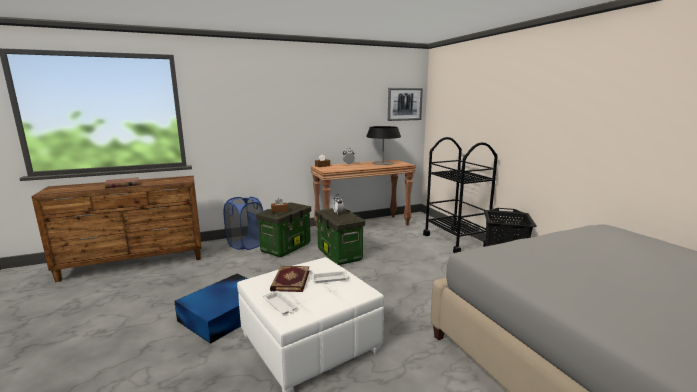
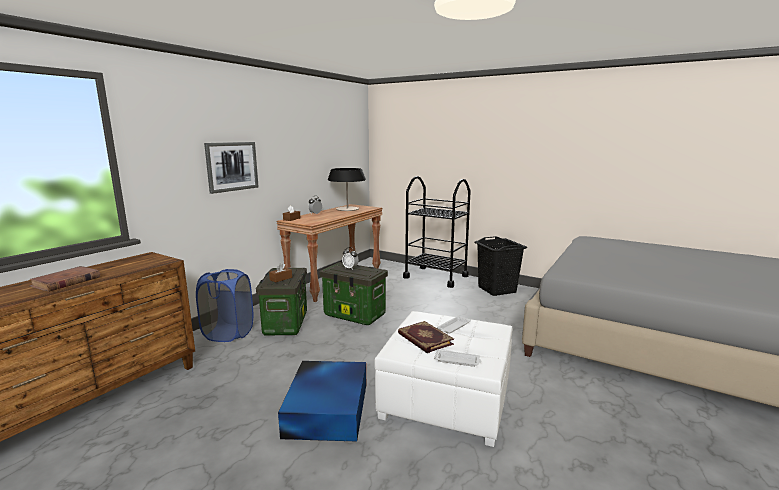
camera: 35 degrees left, 0 degrees up
picture [388,88,423,121] -> picture moved to [204,142,259,194]

